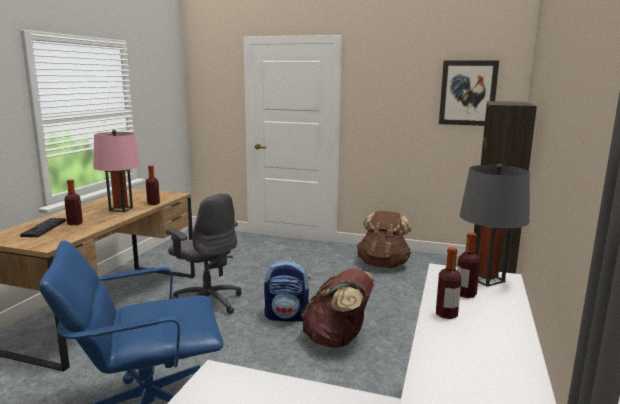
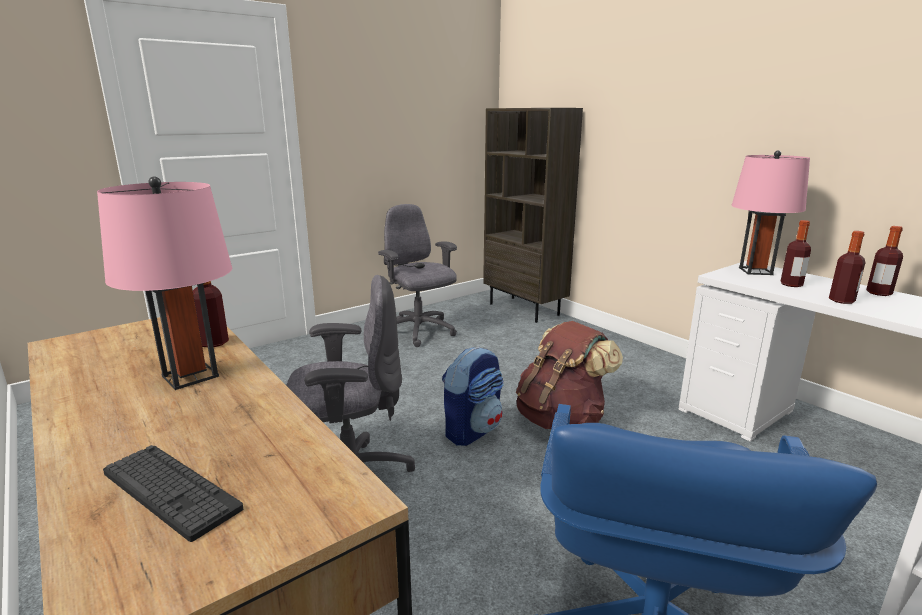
camera: 55 degrees left, 5 degrees up
bottle [64,179,83,225] -> bottle moved to [866,226,903,296]
brown backpack [357,211,412,268] -> grey office chair [378,204,457,347]
picture [439,60,499,126] -> none
grey table lamp [460,164,530,287] -> pink table lamp [732,150,810,275]

